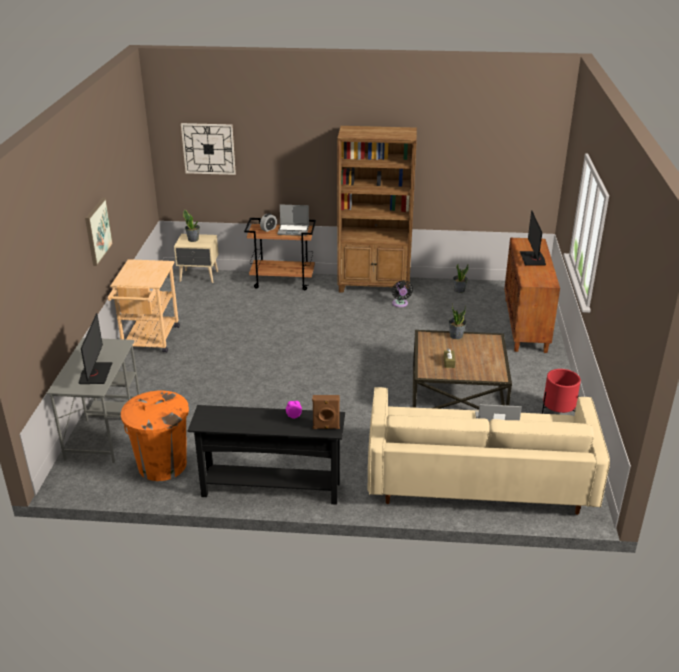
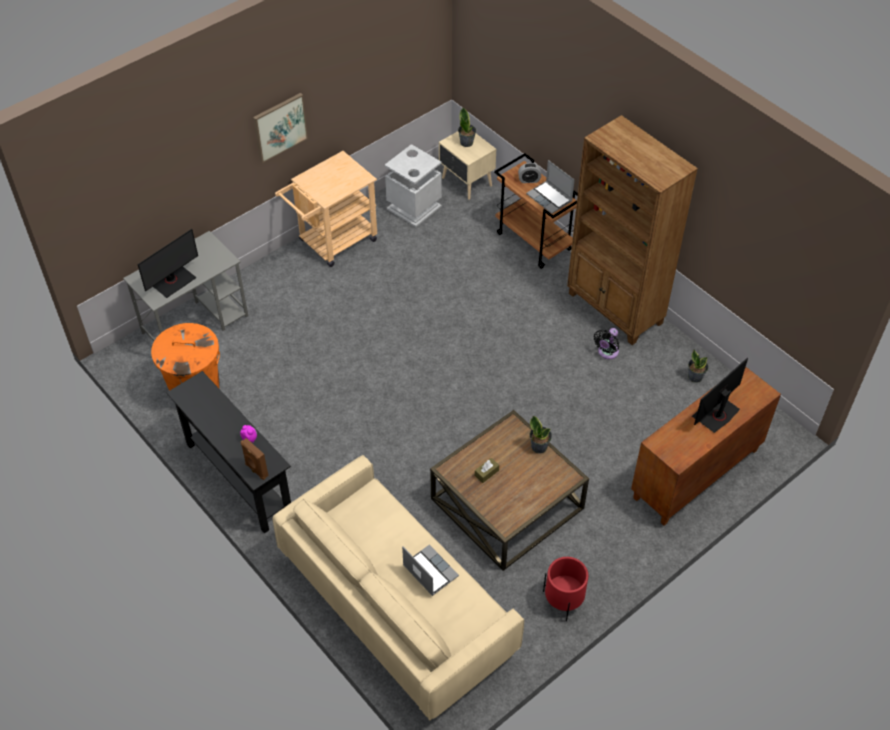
camera: 45 degrees right, 20 degrees up
wall clock [181,123,236,175] -> none
none -> grey trash can [385,144,442,227]

